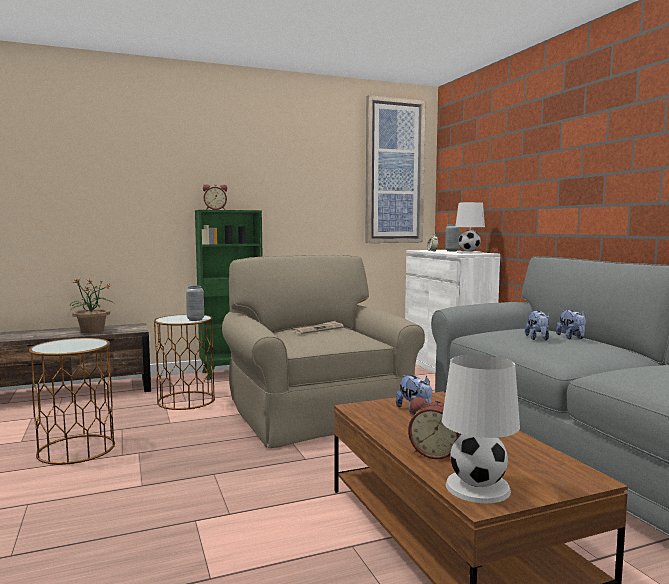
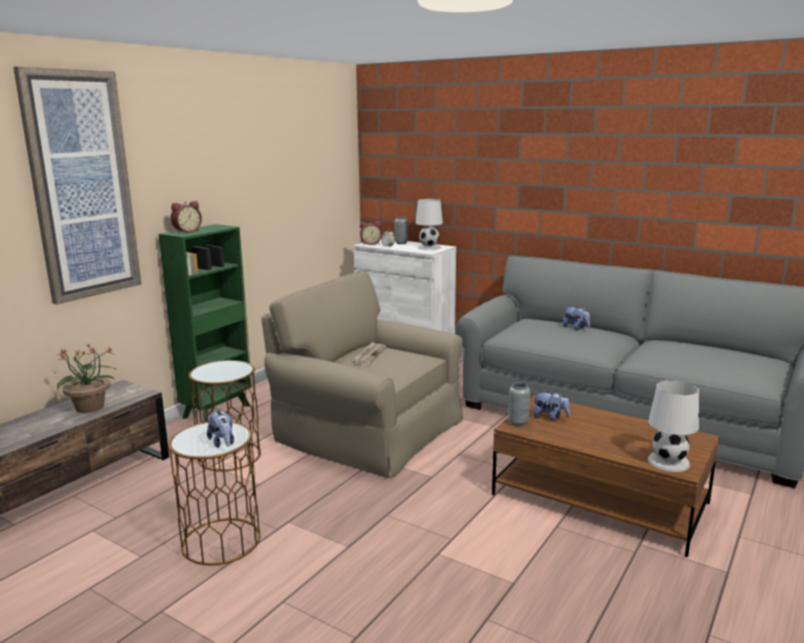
camera: 35 degrees left, 10 degrees up
grey vase [186,286,204,321] -> grey vase moved to [508,382,530,426]
picture [365,95,425,243] -> picture moved to [13,66,141,304]
alarm clock [408,397,461,459] -> alarm clock moved to [360,221,382,245]
plush toy [525,311,549,340] -> plush toy moved to [207,409,234,448]

